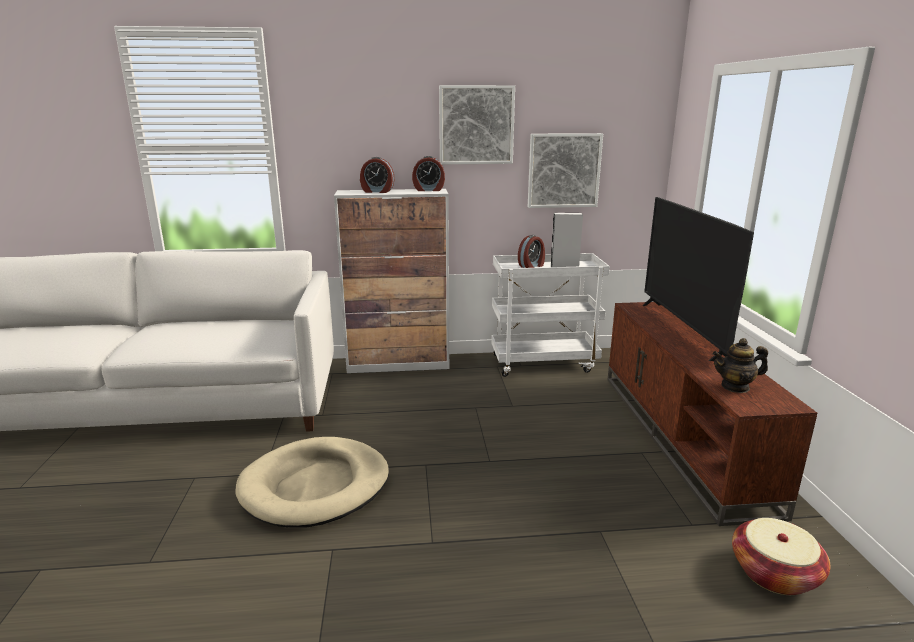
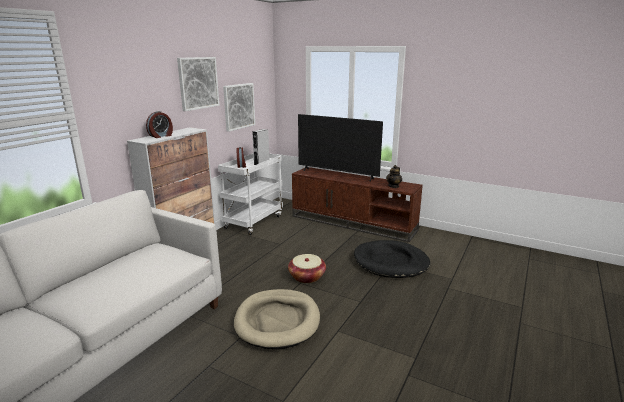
camera: 55 degrees left, 0 degrees up
alarm clock [412,156,445,191] -> none
basket [732,518,830,595] -> basket moved to [288,254,326,283]
none -> black dog bed [354,240,430,278]

